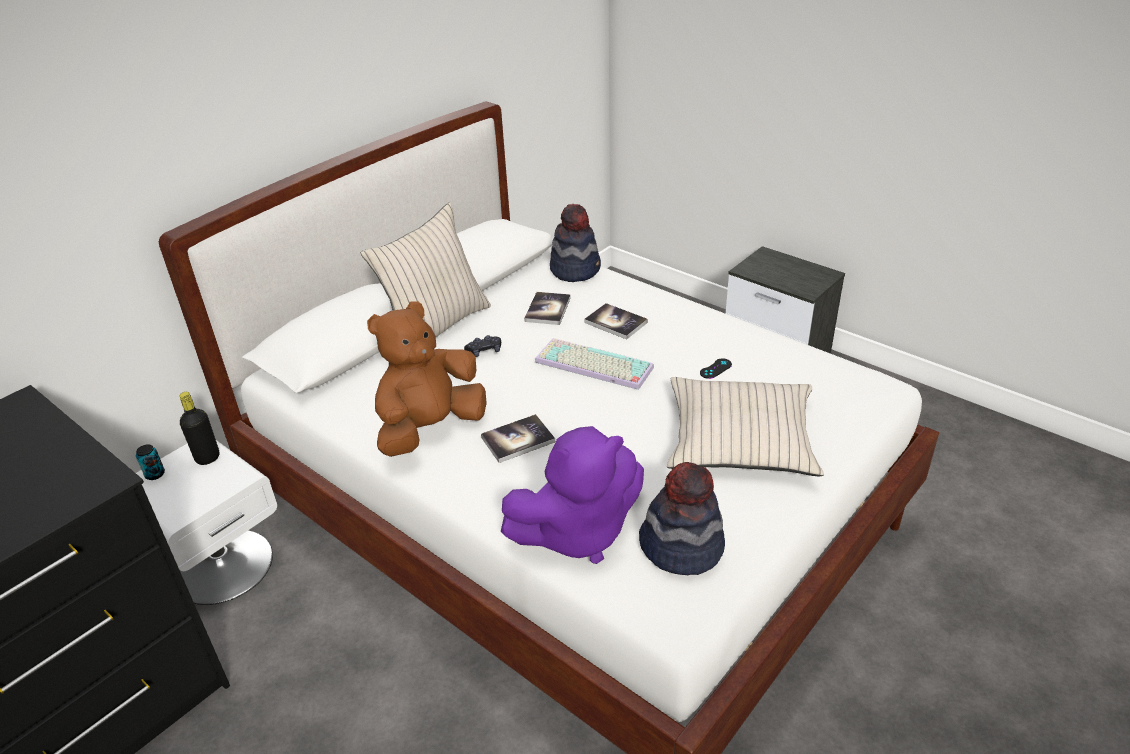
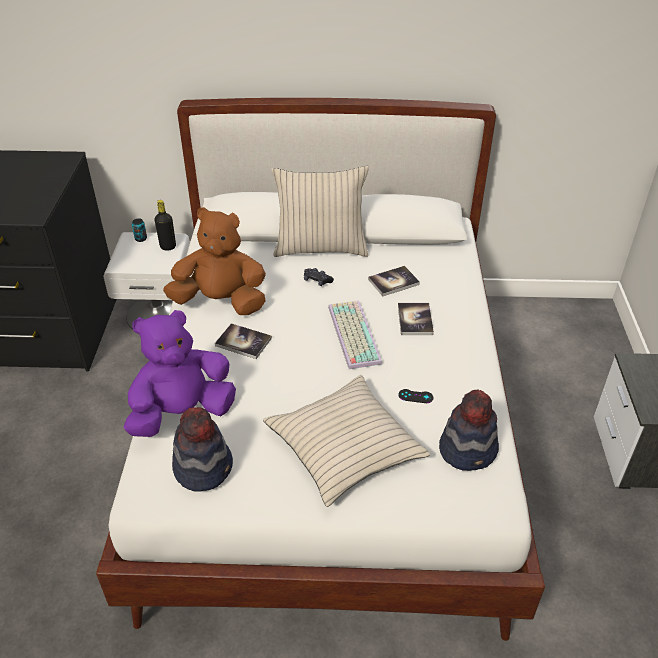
camera: 50 degrees right, 5 degrees up
purple plush toy [501,426,644,564] -> purple plush toy turned 120 degrees clockwise [123,310,236,437]
hat [550,204,601,282] -> hat moved to [439,389,499,471]

